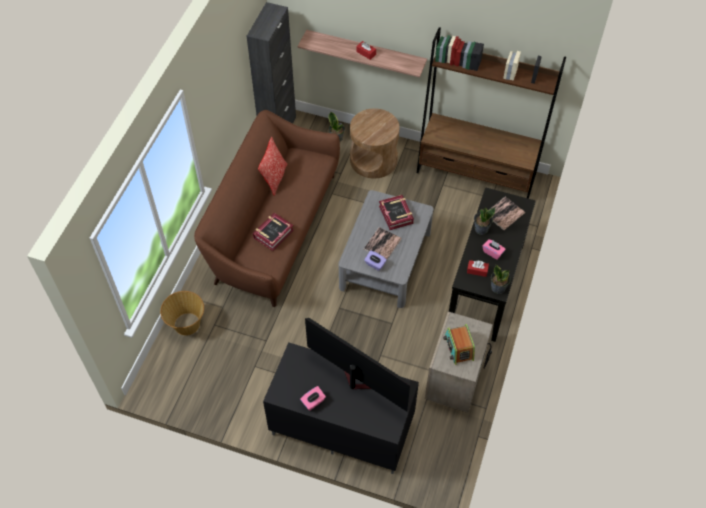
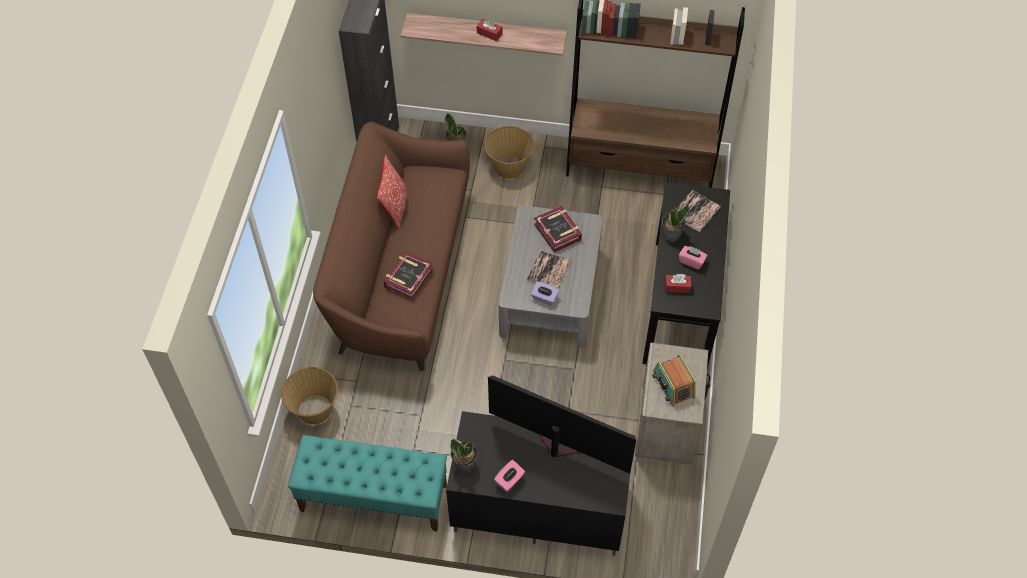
camera: 10 degrees left, 0 degrees up
brown side table [350,108,400,178] -> basket [485,126,534,179]
potted plant [491,264,511,294] -> potted plant moved to [450,439,478,473]
none -> turquoise bench [288,435,447,532]

